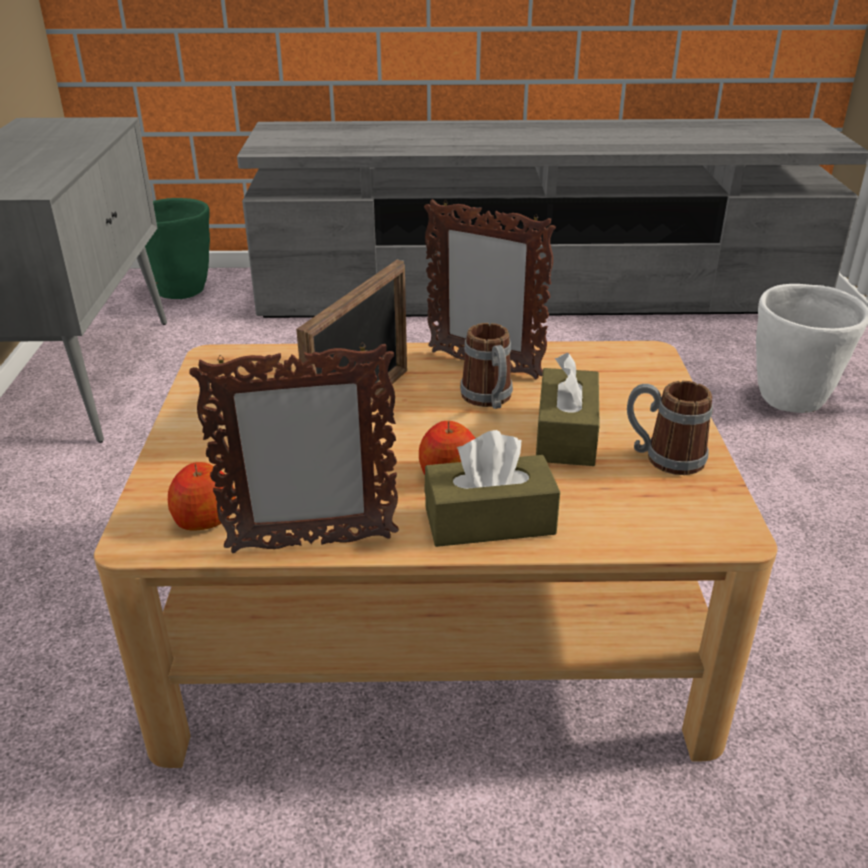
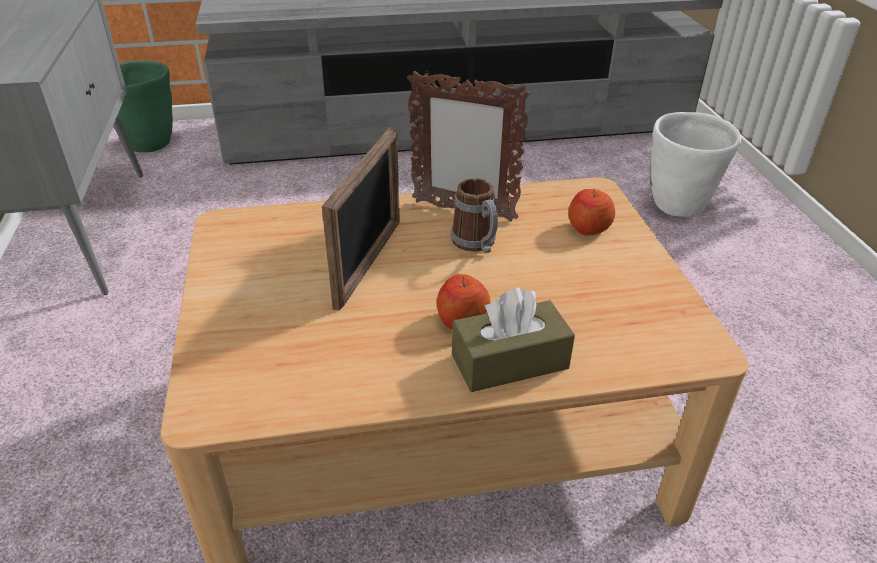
camera: 10 degrees left, 5 degrees up
apple [168,462,235,531] -> apple moved to [568,189,615,236]
picture frame [189,343,399,553] -> none
brown tissue box [536,353,600,466] -> none
mug [627,381,713,475] -> none

